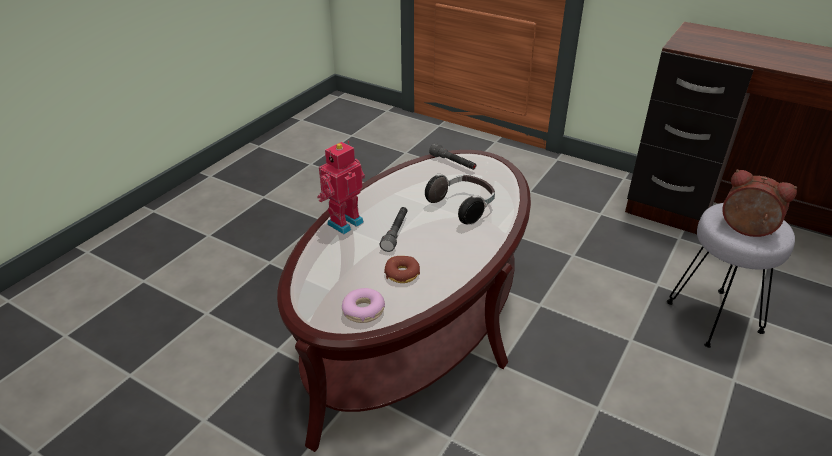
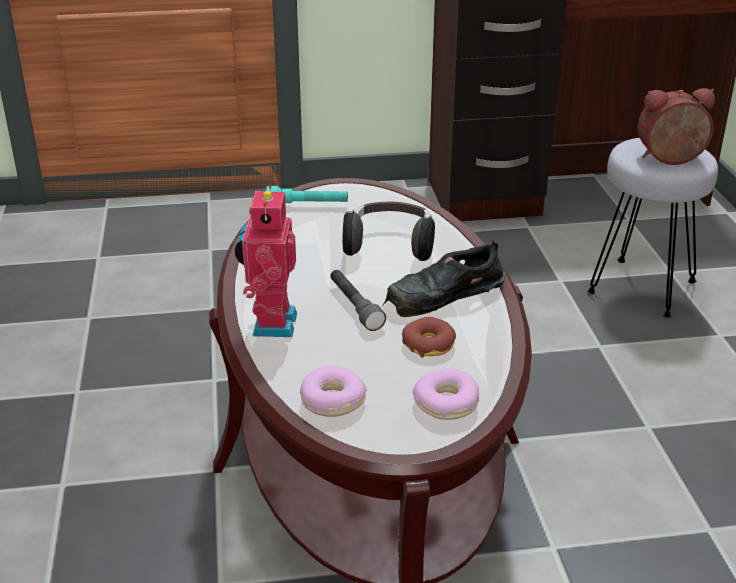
camera: 40 degrees left, 5 degrees down
grey flashlight [429,143,476,170] -> turquoise flashlight [266,186,348,203]
none -> donut [300,366,367,417]
none -> black shoe [382,240,505,317]

